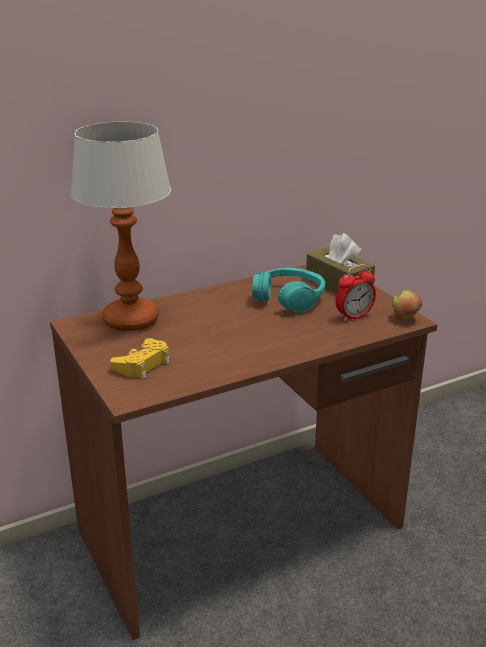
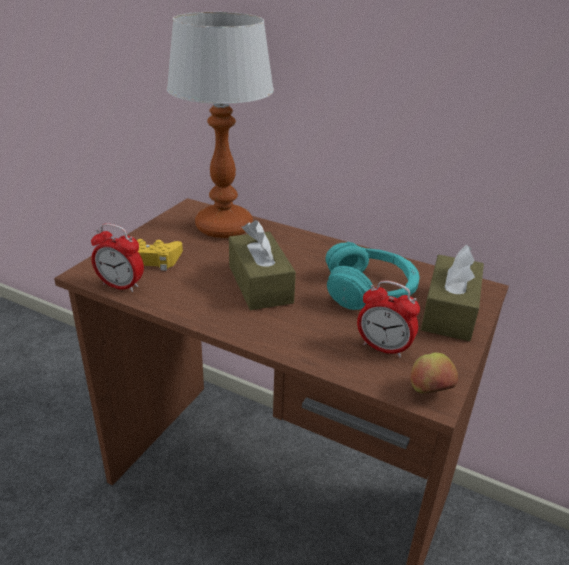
camera: 55 degrees right, 5 degrees up
none -> alarm clock [91,223,144,292]
none -> brown tissue box [229,220,296,310]

